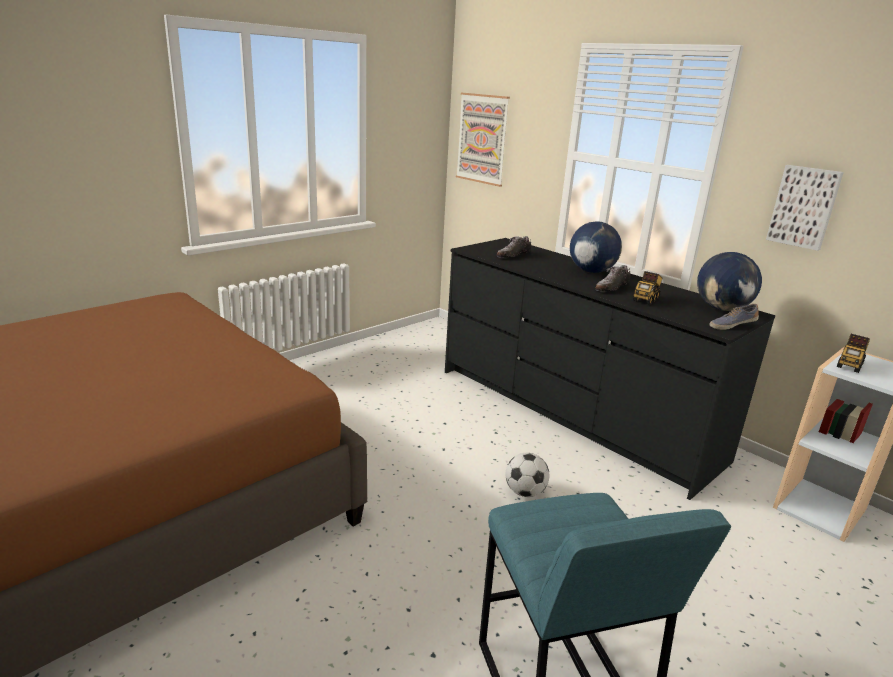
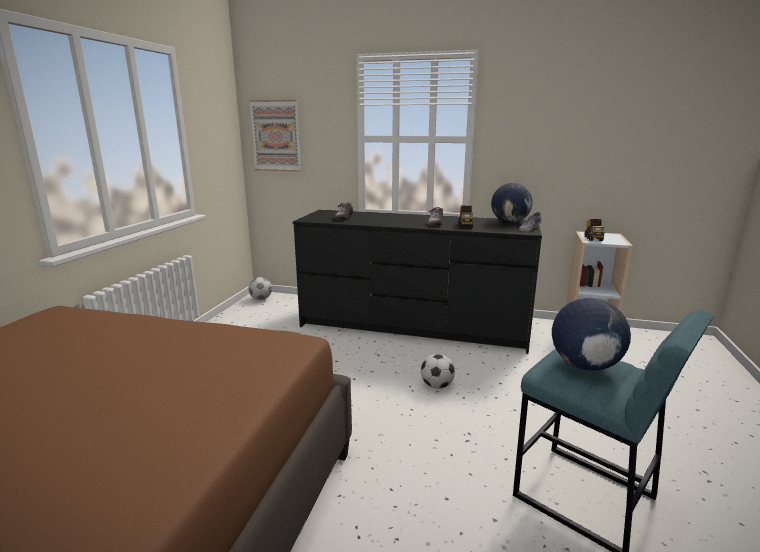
camera: 30 degrees left, 5 degrees down
globe [570,221,622,273] -> globe moved to [552,298,631,370]
picture [766,165,844,251] -> none
none -> football [248,277,272,300]

